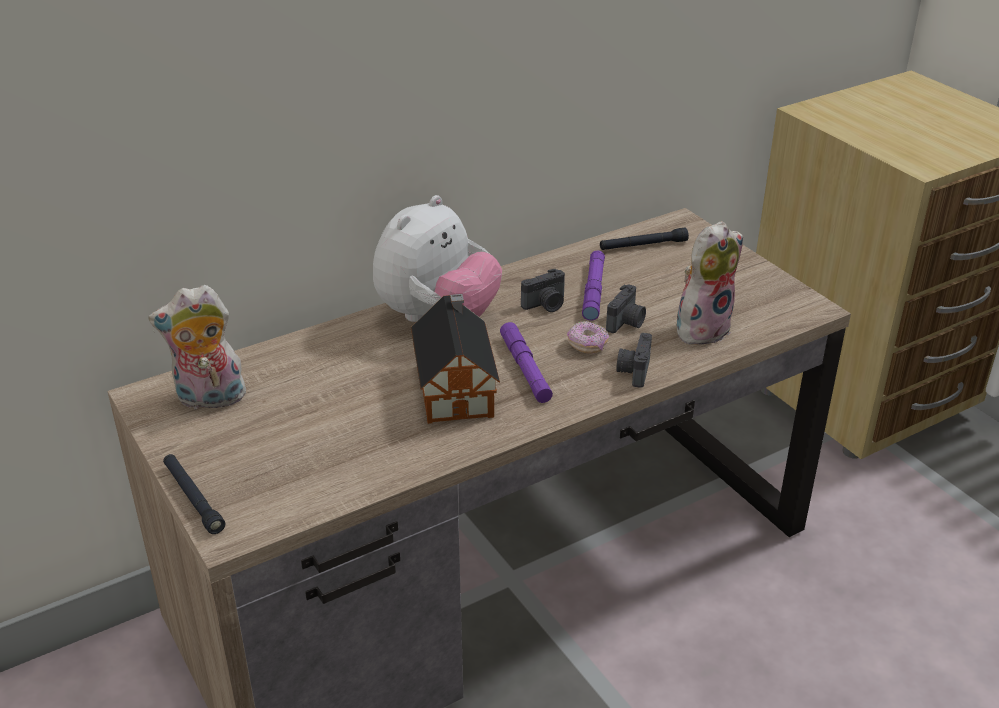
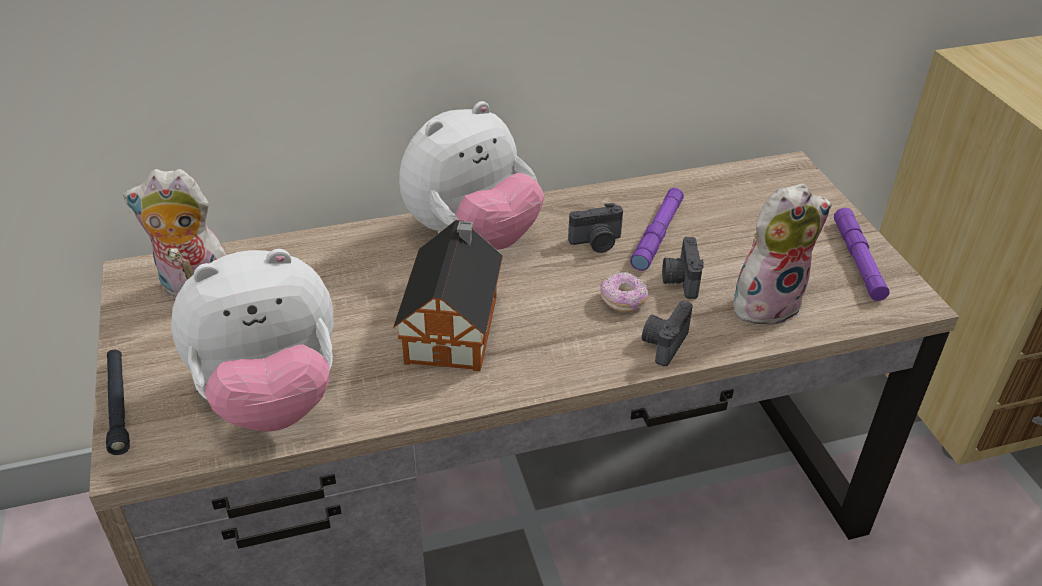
camera: 15 degrees right, 5 degrees up
purple flashlight [500,322,553,403] -> purple flashlight moved to [834,208,890,301]
black flashlight [600,228,689,250] -> none
camera [606,284,646,333] -> camera turned 135 degrees clockwise [662,237,704,299]
none -> plush toy [171,249,334,431]

